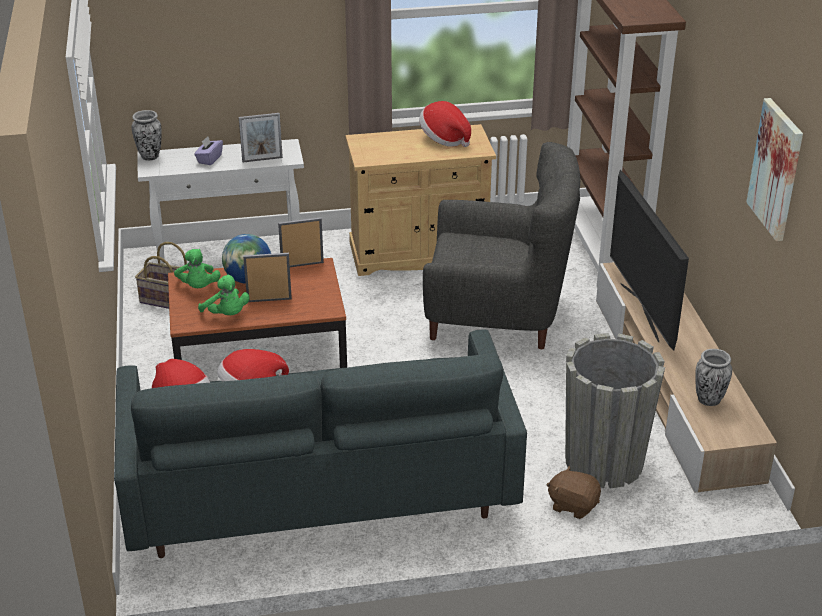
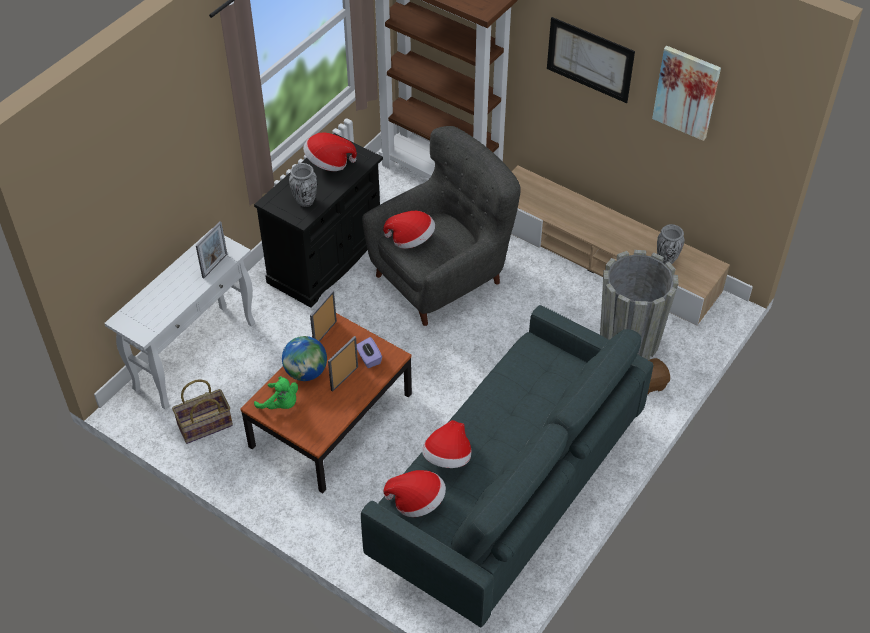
camera: 45 degrees left, 15 degrees up
vase [132,110,162,161] -> vase moved to [289,163,317,207]
purple tissue box [194,136,223,165] -> purple tissue box moved to [357,337,382,368]
green plush toy [198,274,249,315] -> none
beige cabinet [345,124,496,276] -> black cabinet [254,133,383,307]
television [610,170,689,350] -> none
none -> hat [383,211,435,249]
none -> picture [547,17,635,103]

